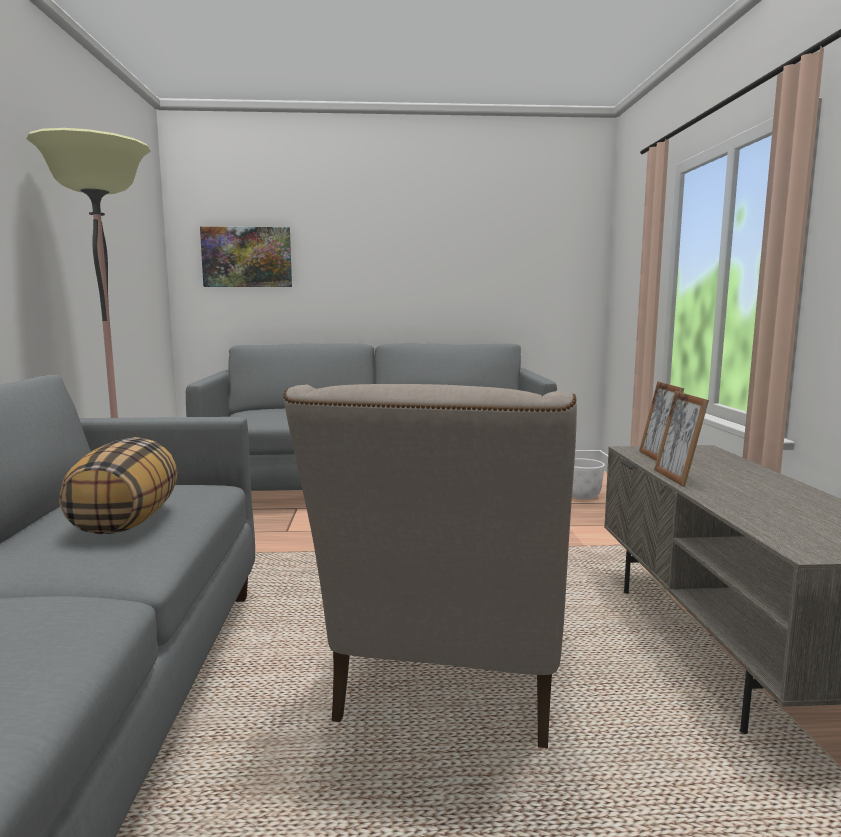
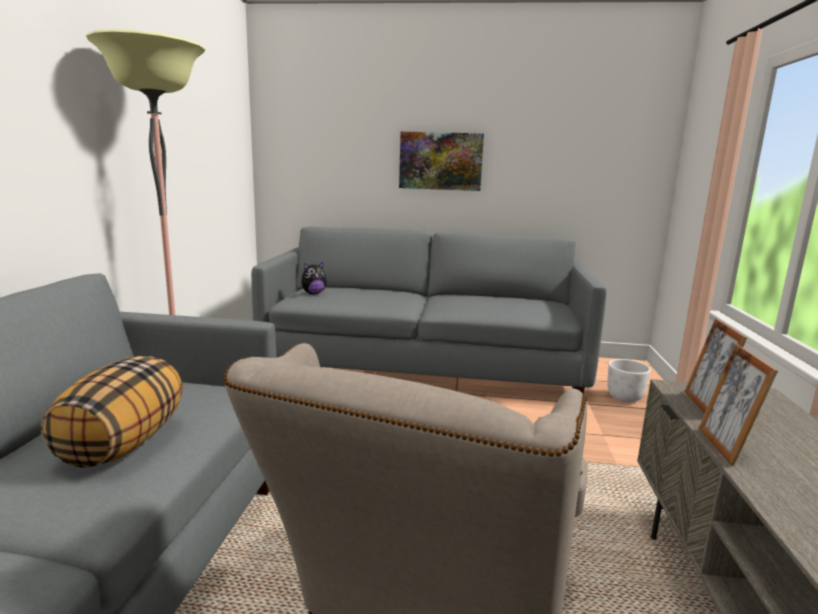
camera: 10 degrees right, 5 degrees up
picture [200,227,292,287] -> picture moved to [399,131,484,191]
none -> plush toy [301,262,327,294]

